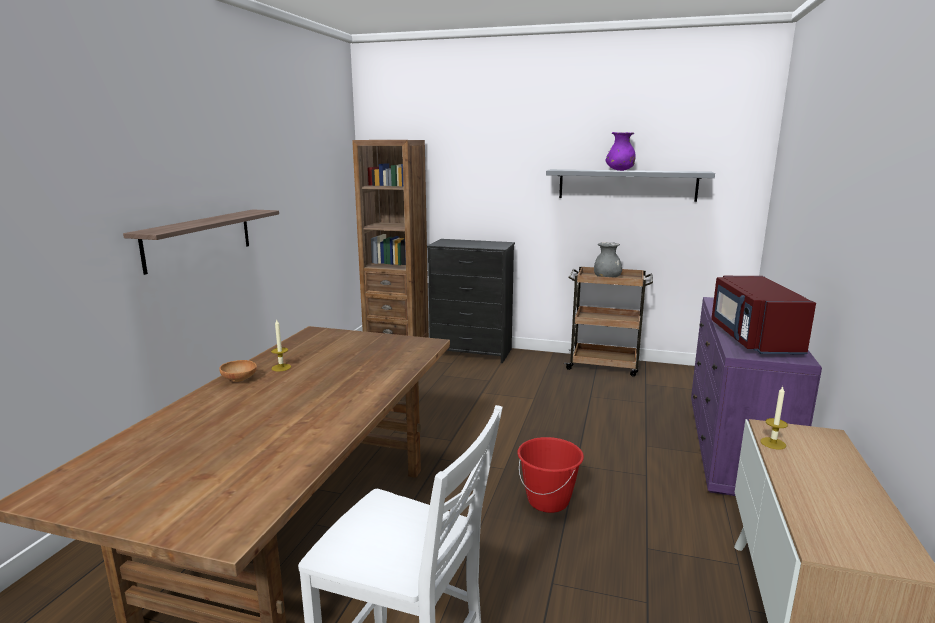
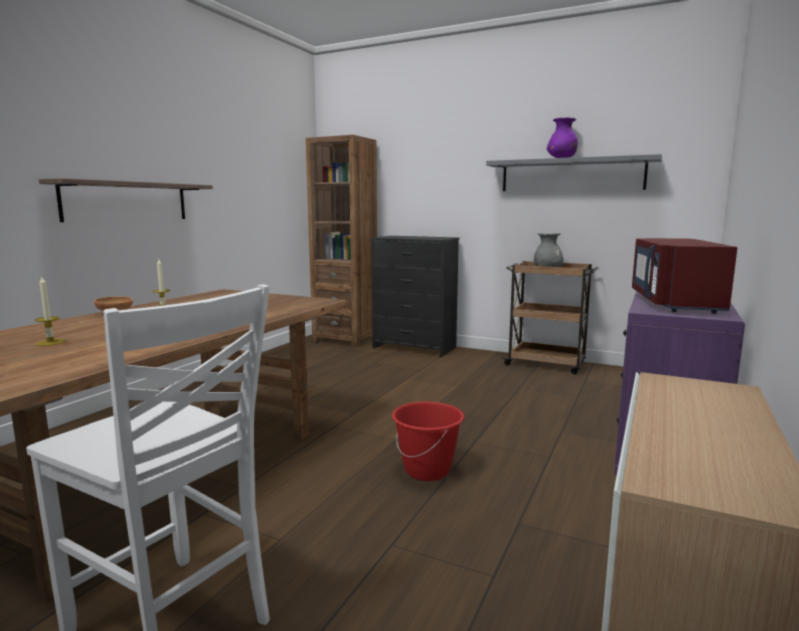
camera: 10 degrees right, 5 degrees down
candle [760,387,788,449] -> candle moved to [35,277,65,346]

